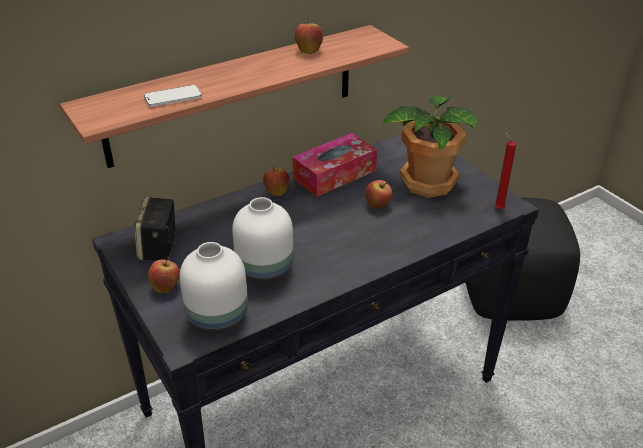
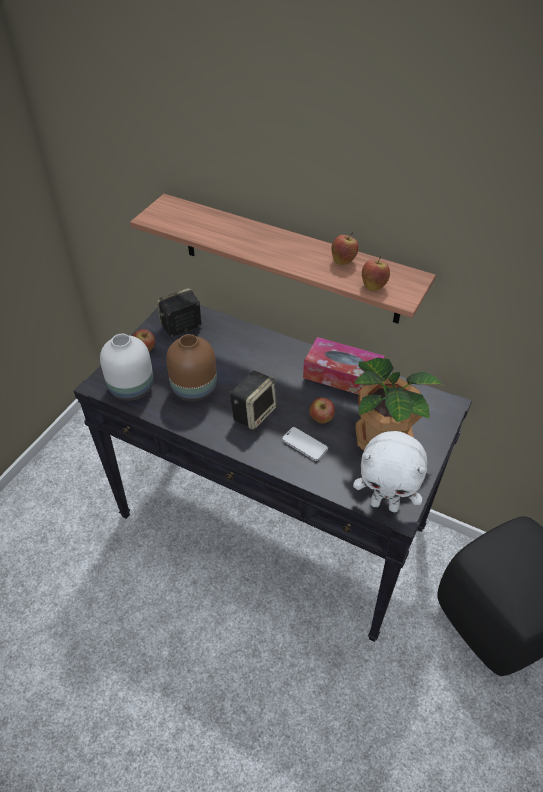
camera: 60 degrees right, 10 degrees up
phone [144,85,202,107] -> phone moved to [282,427,328,461]
white vase [232,197,293,283] -> brown vase [166,334,217,402]
apple [263,164,289,196] -> apple moved to [362,256,390,291]
red candle [495,132,516,209] -> white plush toy [353,431,427,512]
none -> speaker [230,371,277,430]

